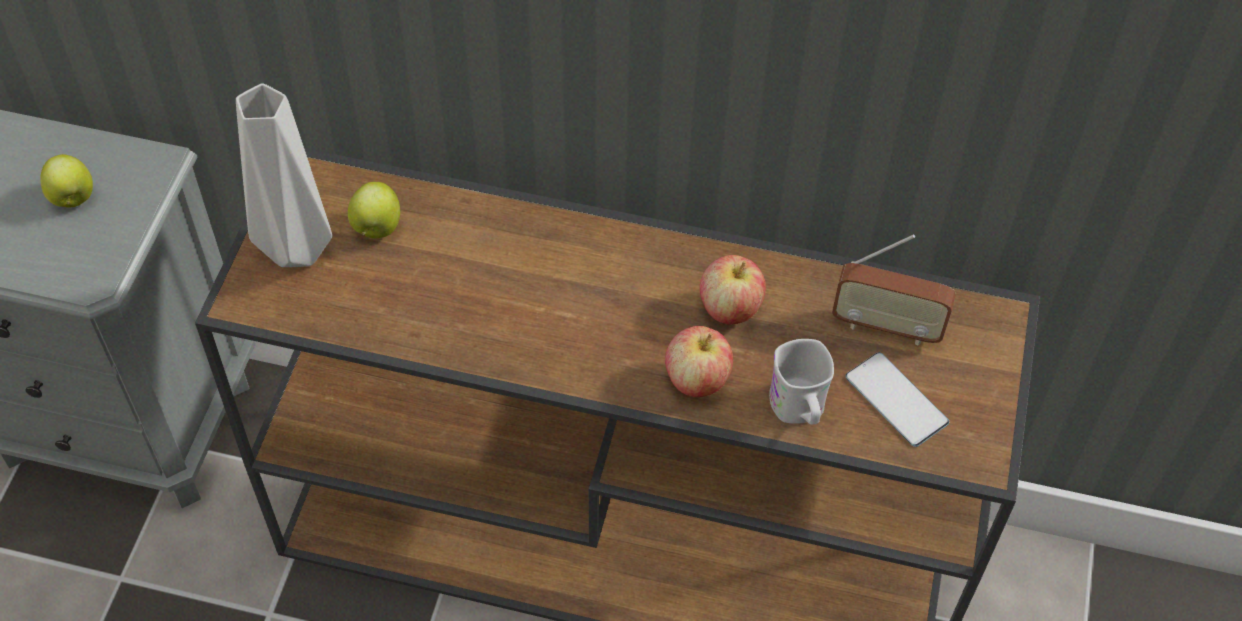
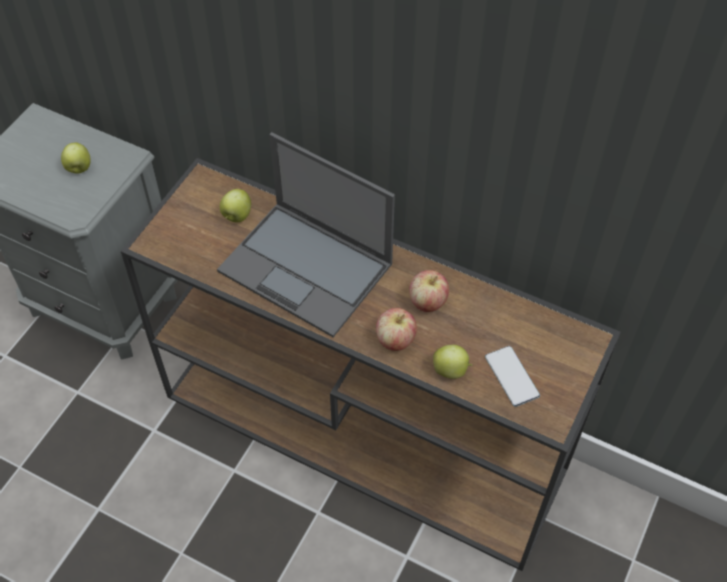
camera: 15 degrees right, 0 degrees up
grey vase [236,83,332,267] -> none
white mug [769,339,834,425] -> apple [433,345,473,379]
radio [832,234,956,346] -> none
none -> laptop [217,132,395,337]

